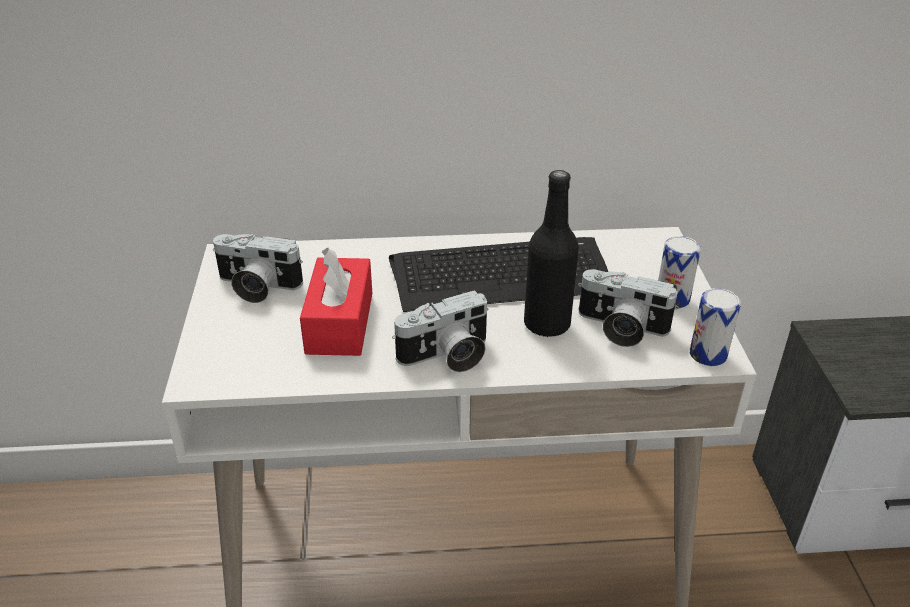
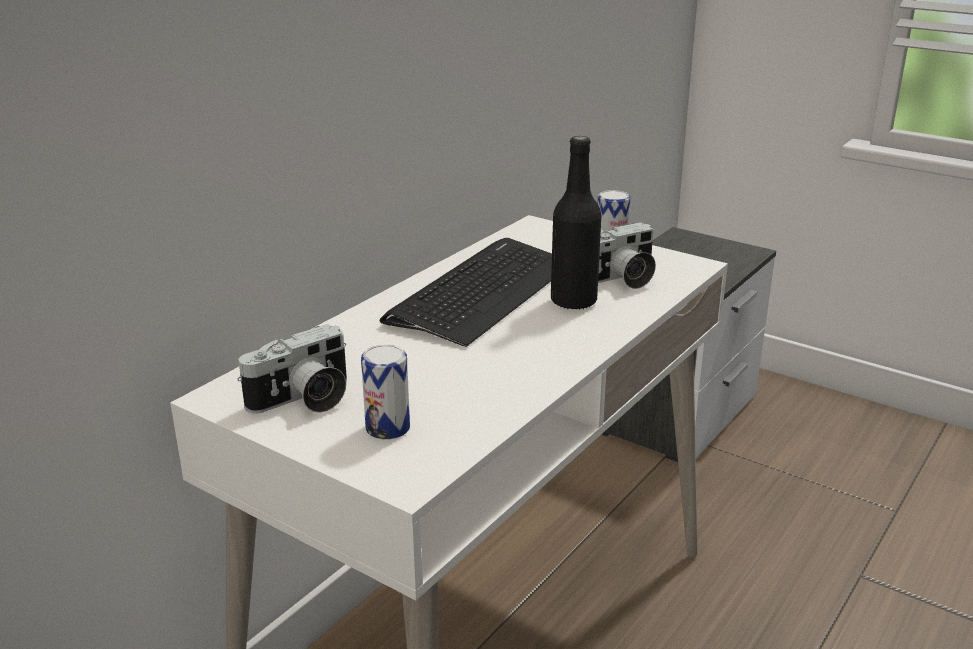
camera: 50 degrees left, 10 degrees down
red tissue box [300,248,372,356] -> none
camera [392,290,488,372] -> none
can [690,288,741,366] -> can moved to [361,345,410,440]

